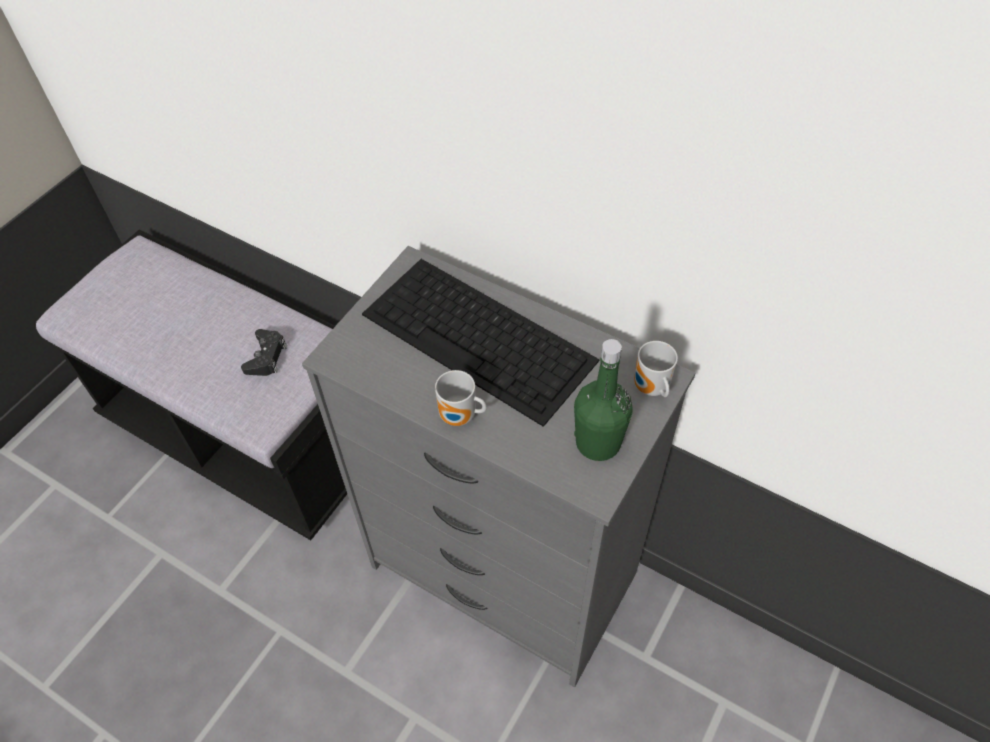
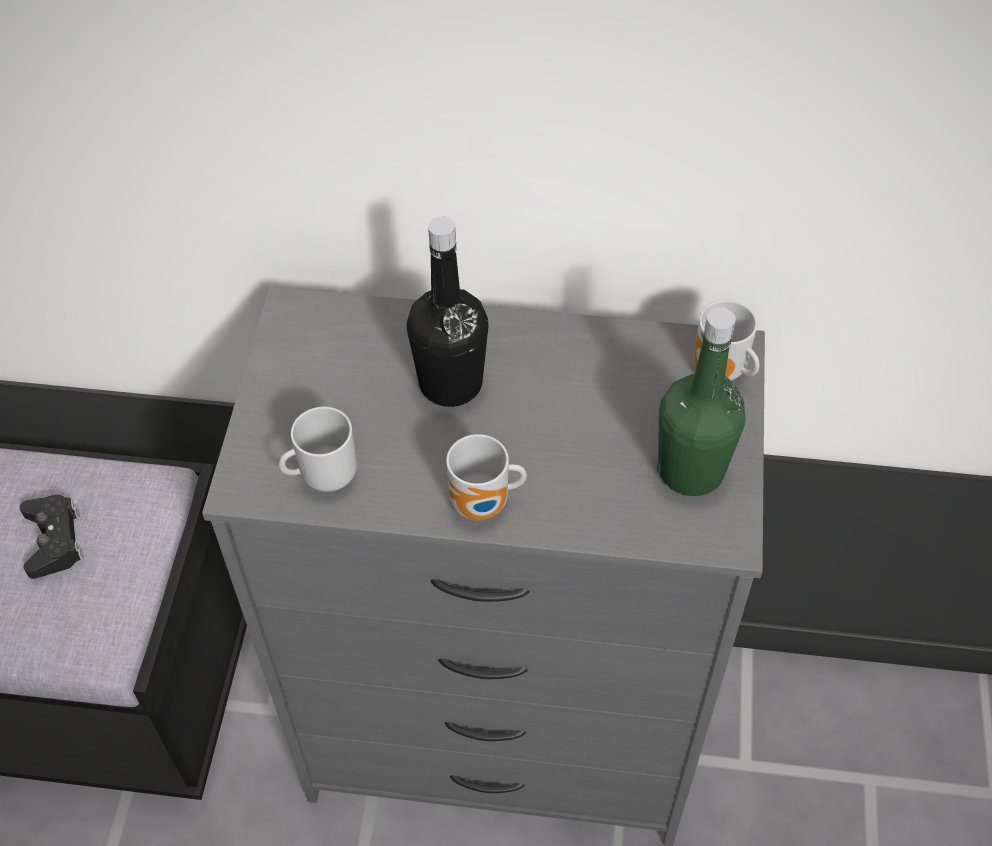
camera: 25 degrees left, 0 degrees up
keyboard [362,259,599,427] -> black bottle [407,216,488,407]
none -> mug [279,407,357,492]

